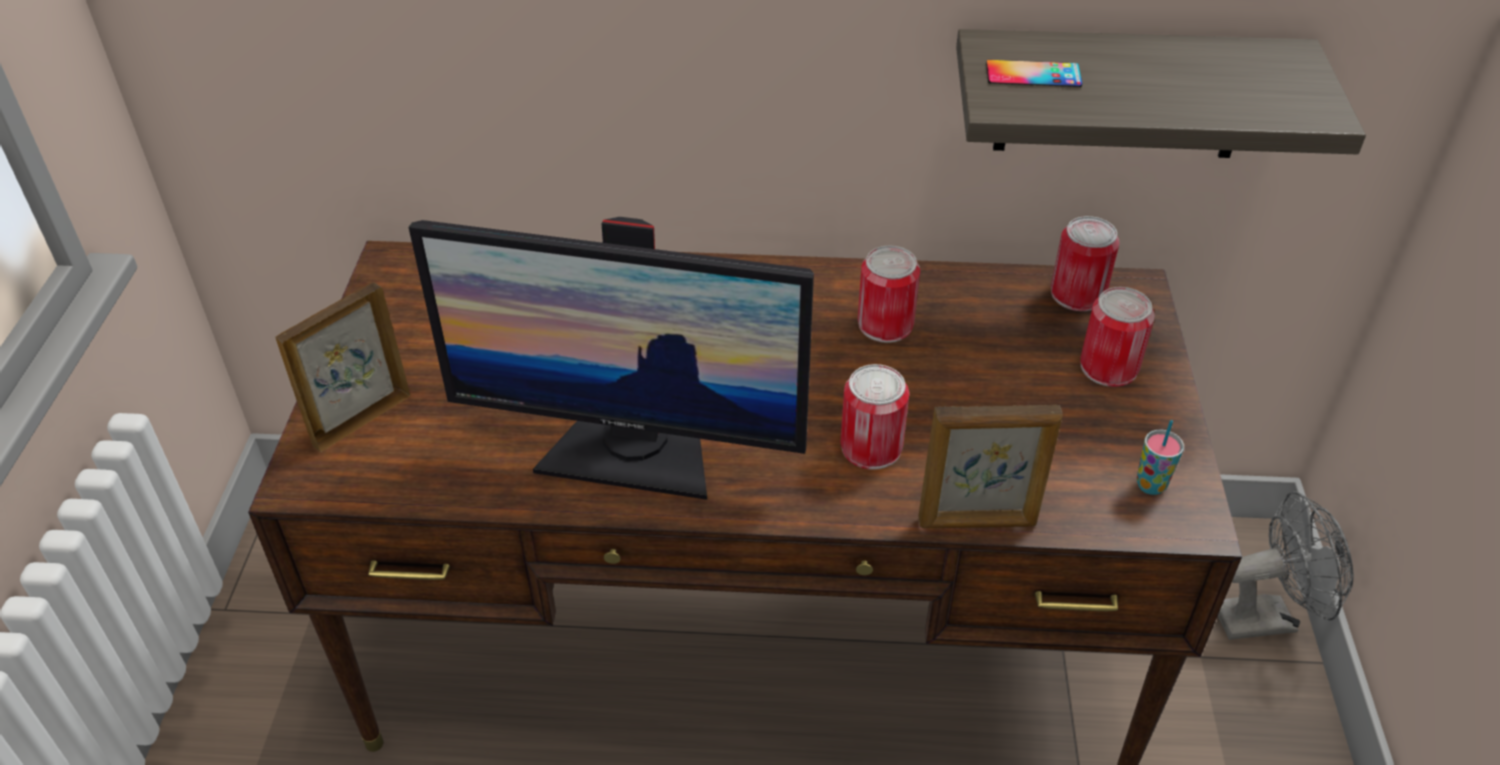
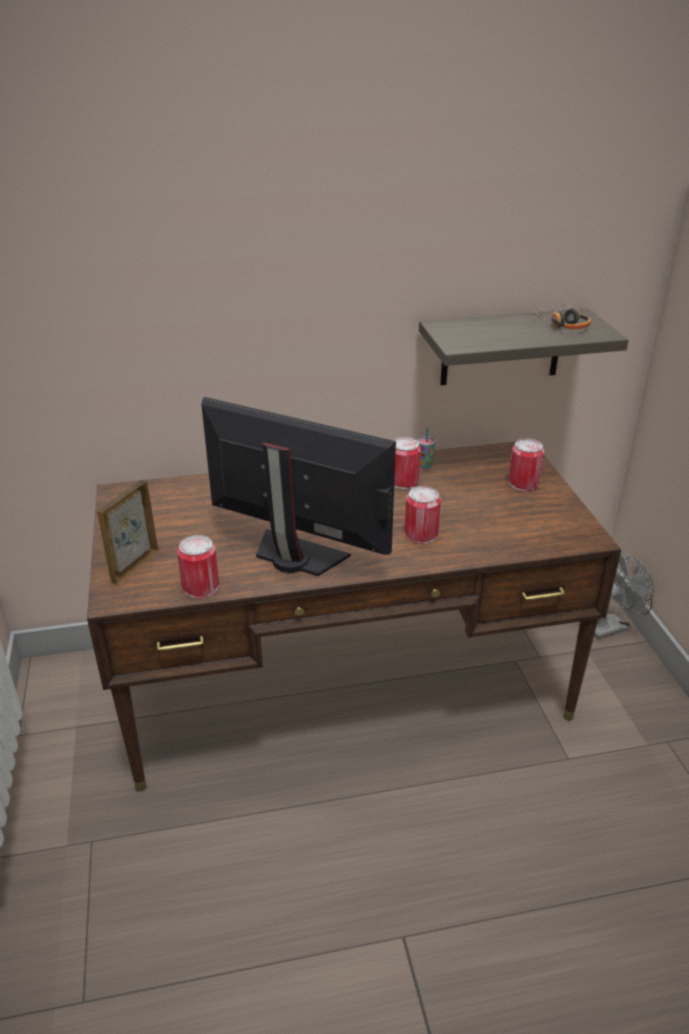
camera: 15 degrees left, 10 degrees down
monitor [408,217,814,500] -> monitor turned 150 degrees counterclockwise [201,397,396,576]
picture frame [918,405,1063,528] -> none
phone [986,60,1082,87] -> none
can [1051,216,1120,311] -> can moved to [177,535,219,598]
cup [1136,420,1184,495] -> cup moved to [418,428,435,468]
none -> headphones [532,304,591,329]

